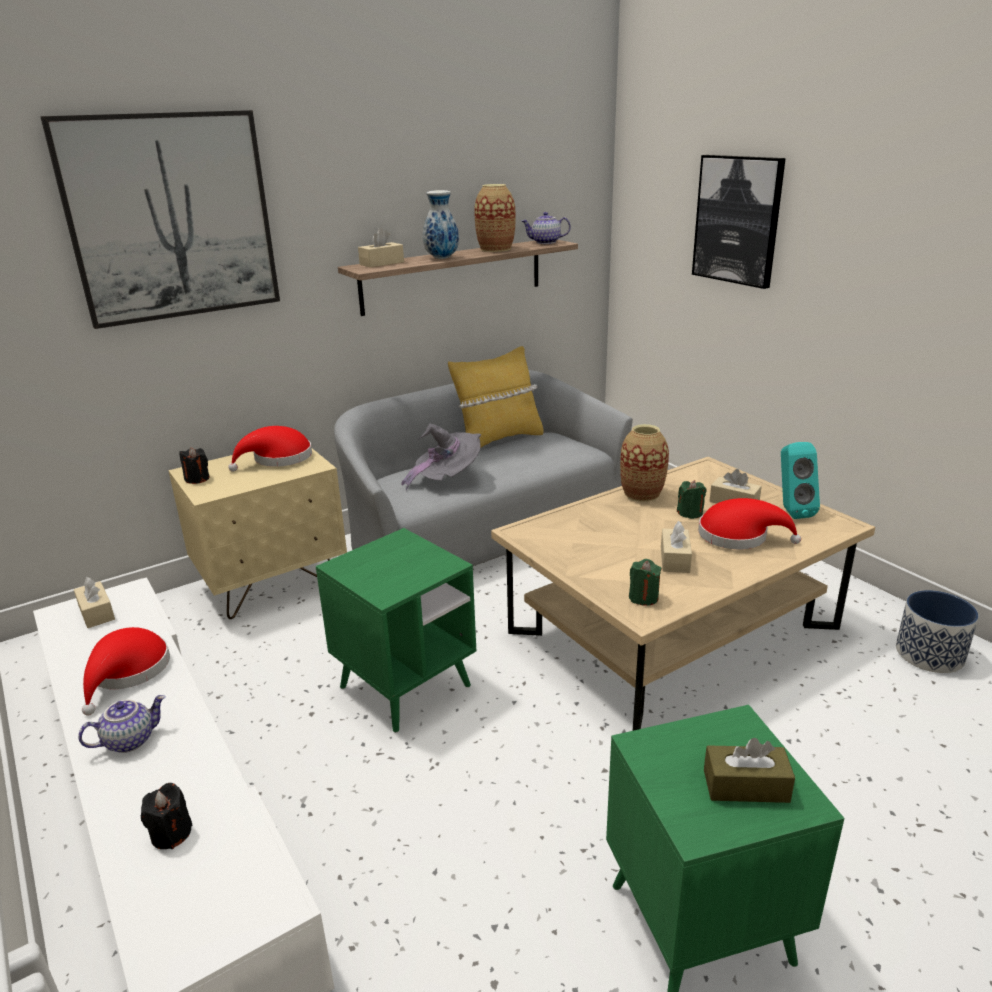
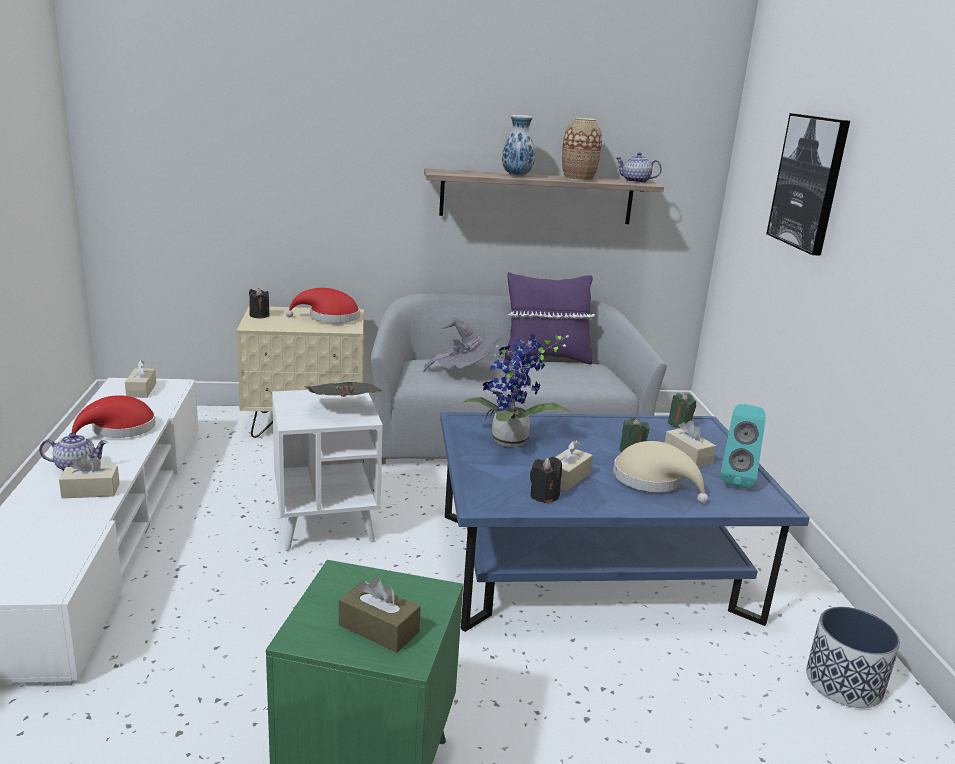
camera: 25 degrees right, 5 degrees down
picture [40,110,280,329] -> none
black candle [141,783,193,849] -> black candle moved to [530,457,562,503]
green side table [316,528,476,733] -> white side table [272,390,383,551]
beige tissue box [358,228,404,268] -> beige tissue box moved to [59,454,120,498]
yellow pillow [448,346,544,448] -> purple pillow [504,272,595,364]
beige coffee table [491,457,875,731] -> blue coffee table [440,412,810,632]
vase [620,424,669,502] -> none
green candle [629,559,662,606] -> green candle moved to [668,393,696,428]
red hat [698,498,801,549] -> beige hat [613,441,708,504]
none -> newspaper [304,382,382,397]
none -> potted plant [463,333,573,447]

